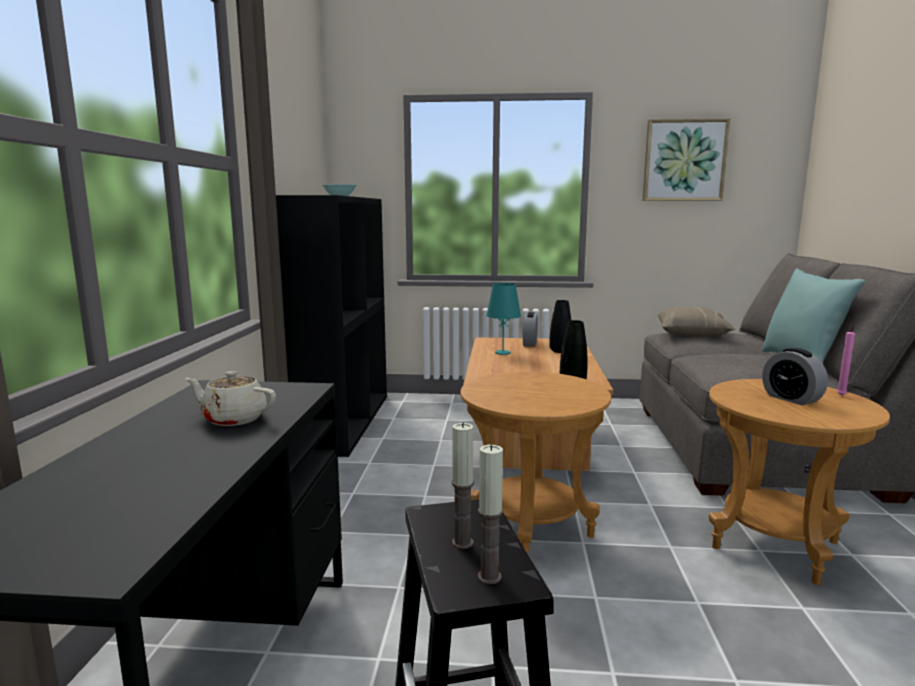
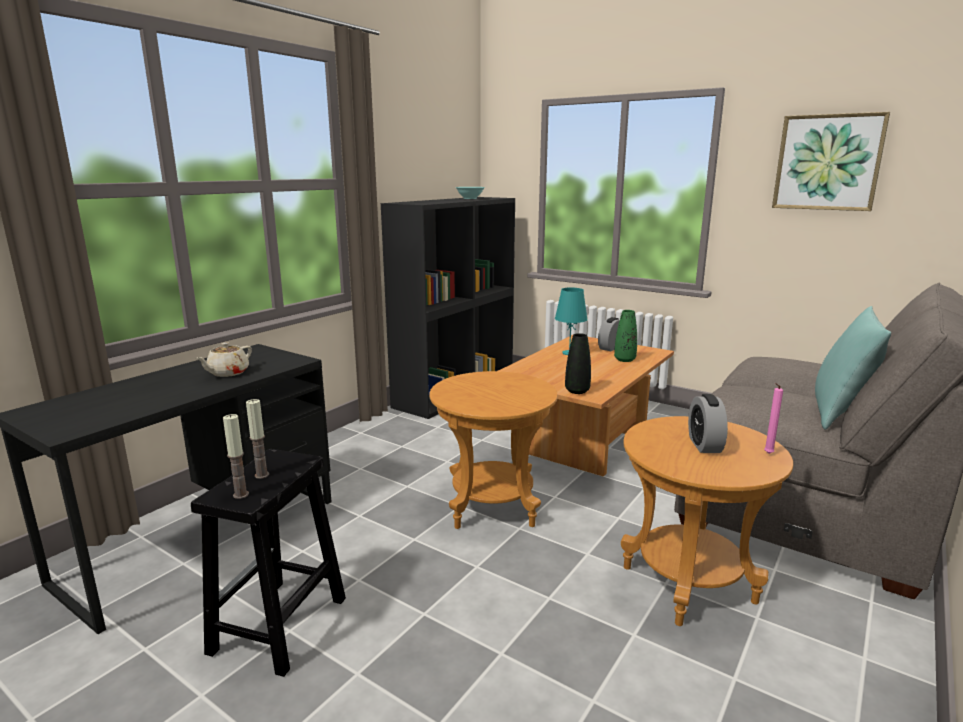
camera: 30 degrees right, 5 degrees up
beige teapot [186,371,276,426] -> beige teapot turned 105 degrees counterclockwise [195,342,252,377]
black vase [549,300,571,353] -> green vase [614,310,637,362]
beige pillow [658,306,735,337] -> none

